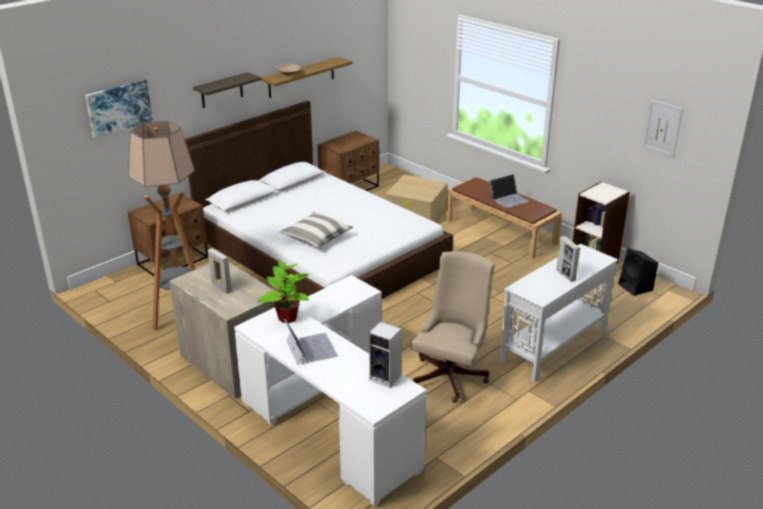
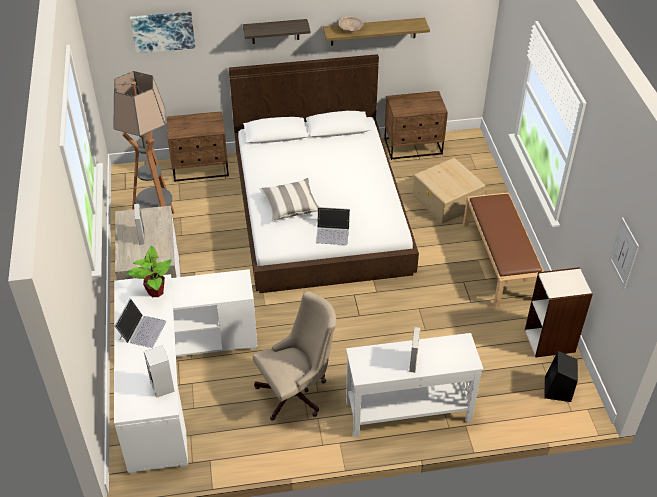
camera: 35 degrees right, 15 degrees up
laptop [489,174,529,208] -> laptop moved to [316,207,350,245]

